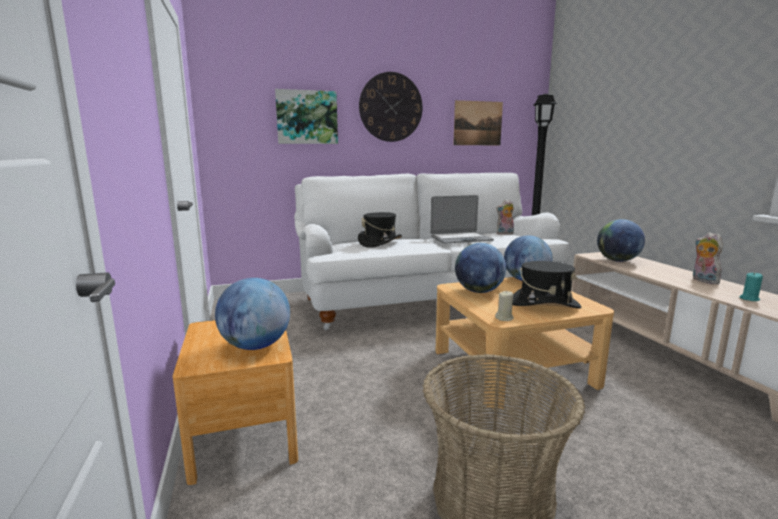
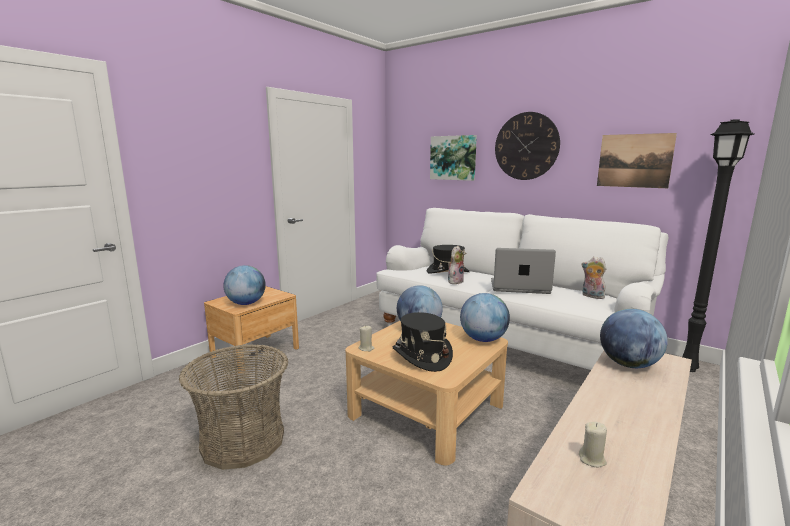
camera: 55 degrees right, 0 degrees up
laptop [430,195,494,243] -> laptop turned 150 degrees clockwise [491,248,556,294]
plush toy [693,232,723,284] -> plush toy moved to [448,246,464,284]
turquoise candle [740,273,763,301] -> beige candle [579,422,607,467]

